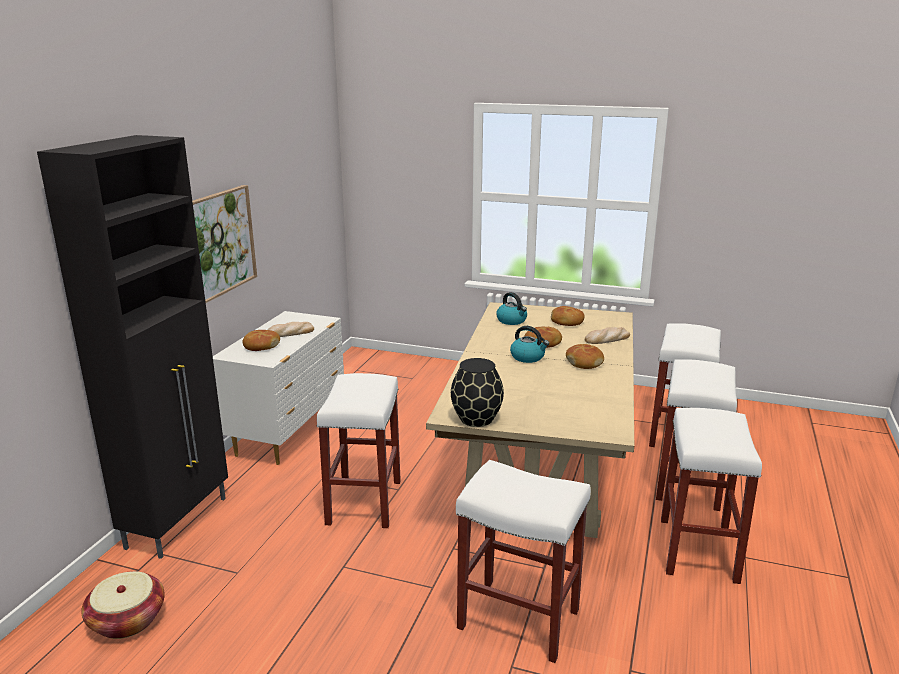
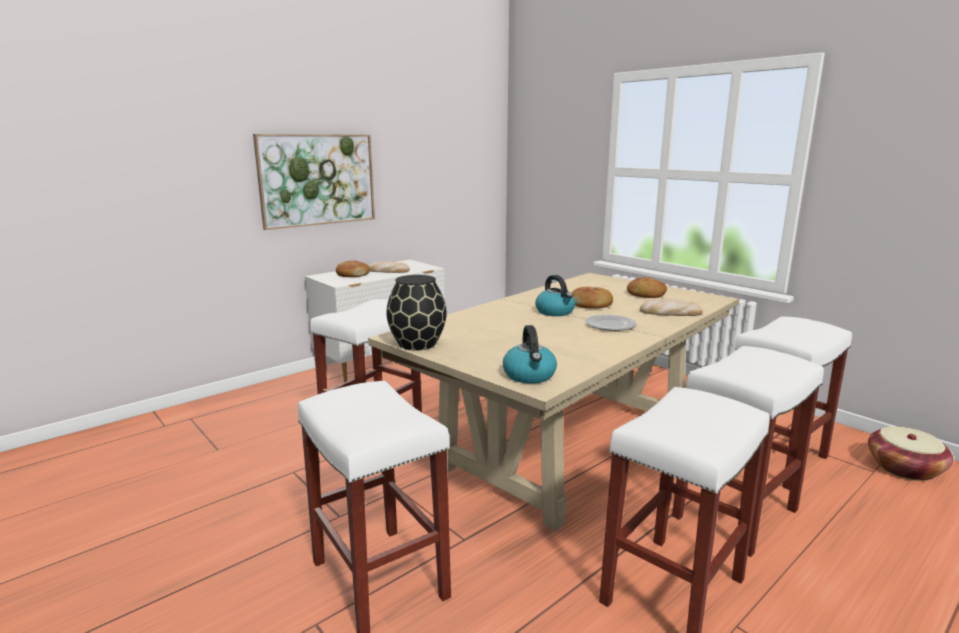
camera: 30 degrees right, 5 degrees down
black cabinet [37,135,228,559] -> none
basket [81,571,165,639] -> basket moved to [868,426,953,481]
kettle [496,292,527,325] -> kettle moved to [503,325,557,384]
bread [566,344,604,369] -> plate [585,315,637,331]

